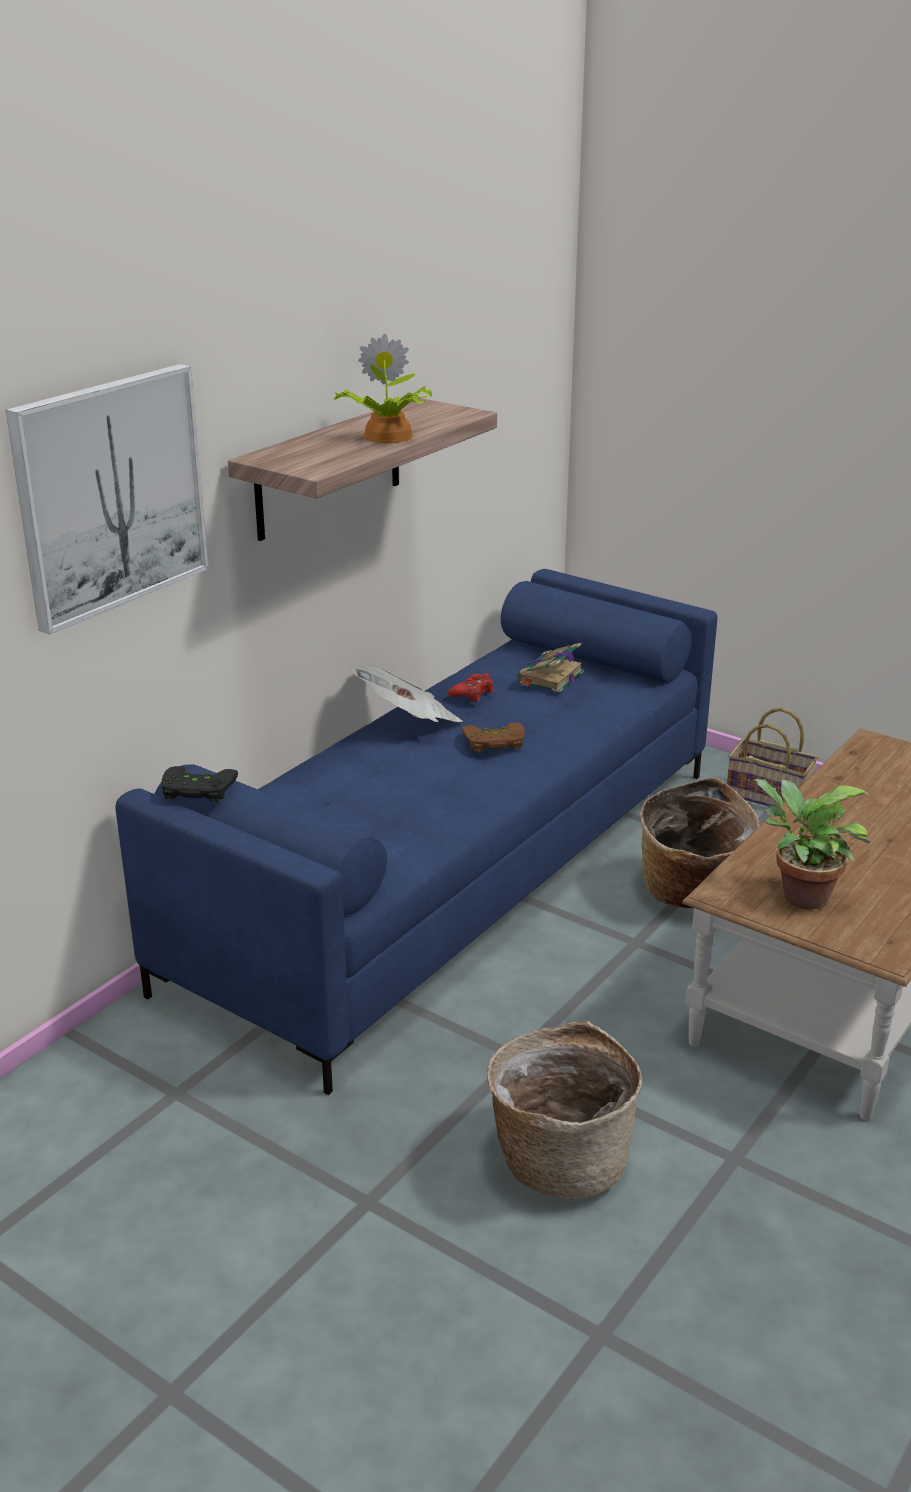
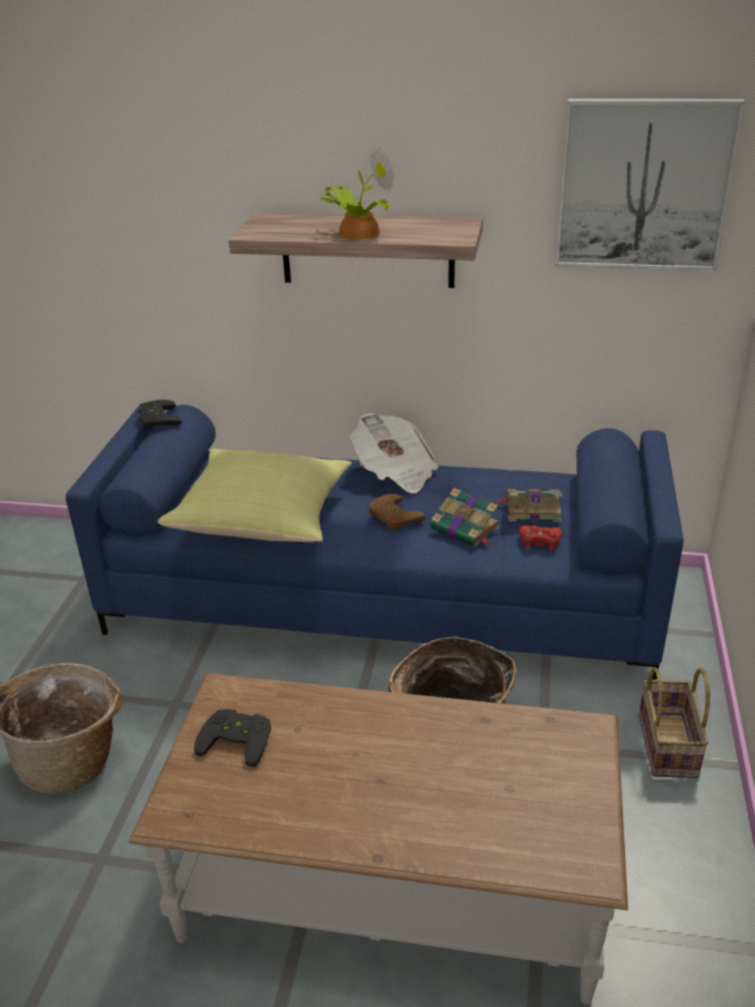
camera: 65 degrees right, 5 degrees up
picture [6,364,209,634] -> picture moved to [555,99,745,271]
red game controller [448,673,494,702] -> red game controller moved to [519,525,562,551]
potted plant [754,779,871,909] -> black game controller [194,709,271,767]
none -> yellow pillow [158,449,352,542]
none -> book [431,488,499,547]

